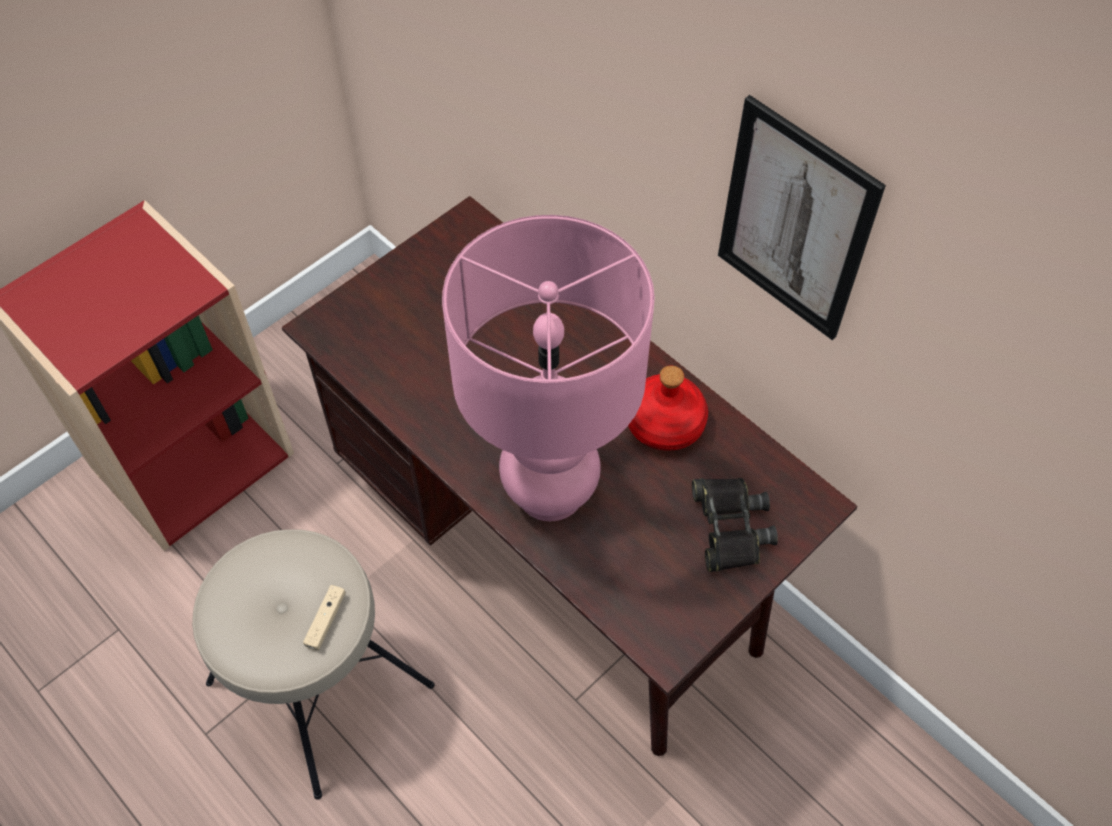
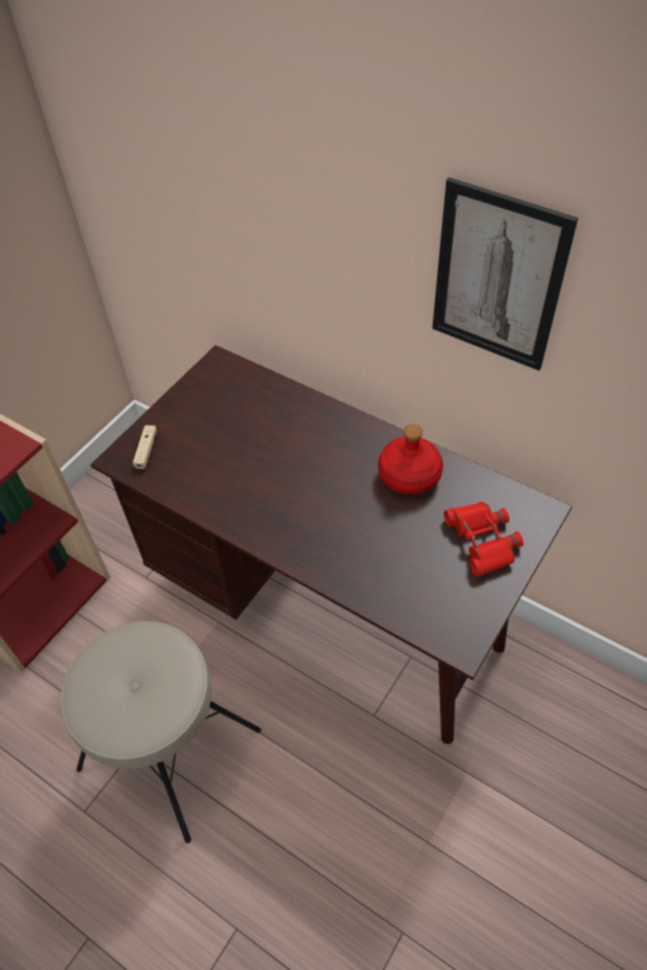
camera: 10 degrees left, 5 degrees down
beige game controller [303,585,346,651] -> beige game controller moved to [133,425,157,469]
pink table lamp [442,215,655,521] -> none
black binoculars [692,478,778,572] -> red binoculars [444,502,523,577]

